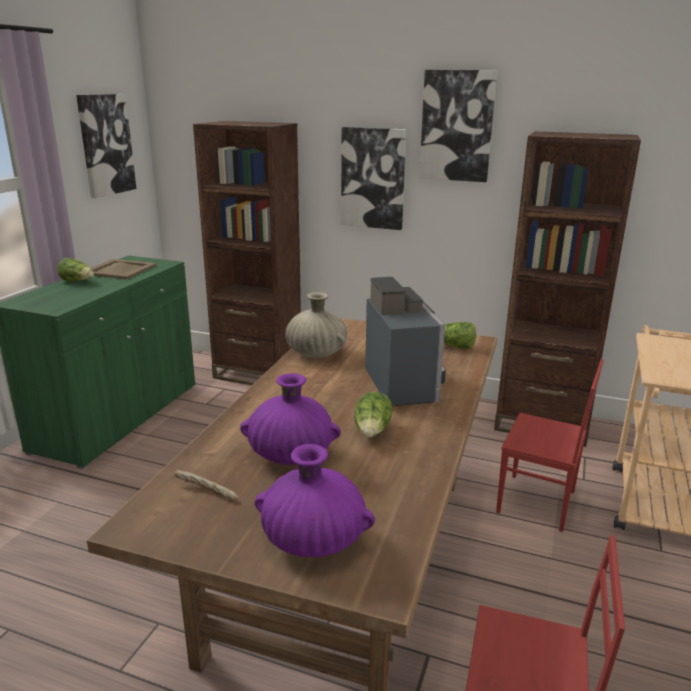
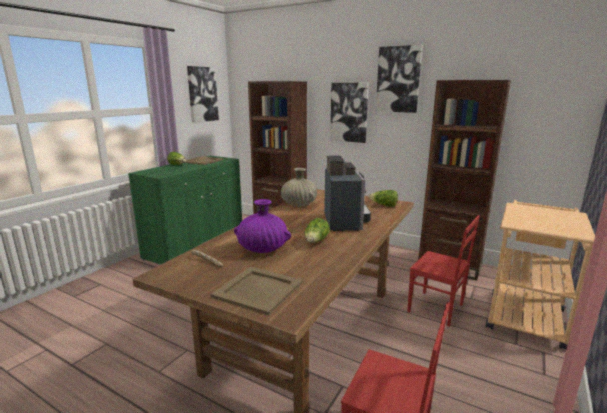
camera: 10 degrees right, 5 degrees down
purple vase [255,444,375,557] -> beige tray [211,267,303,315]

